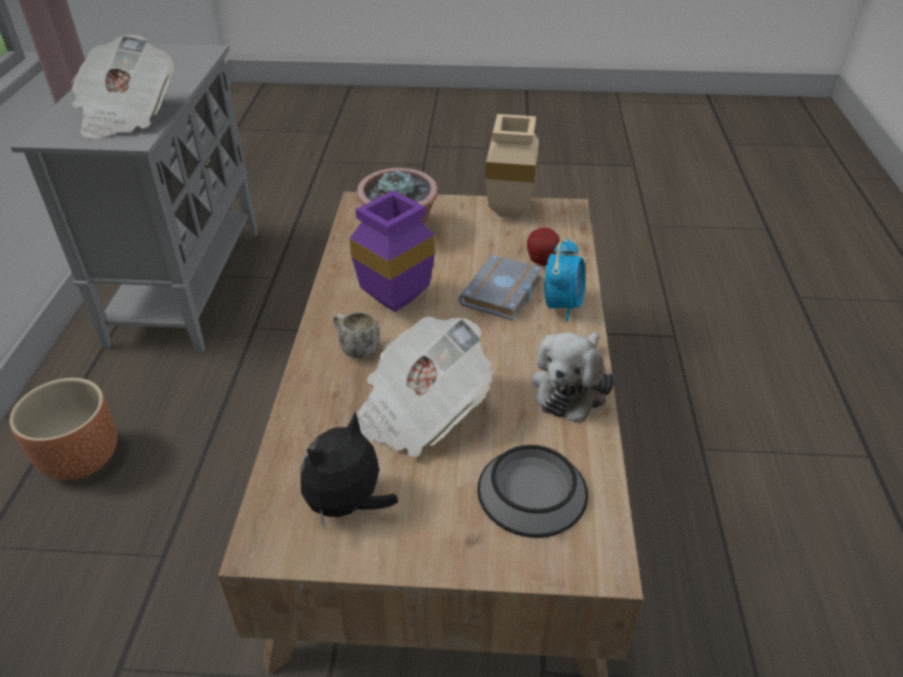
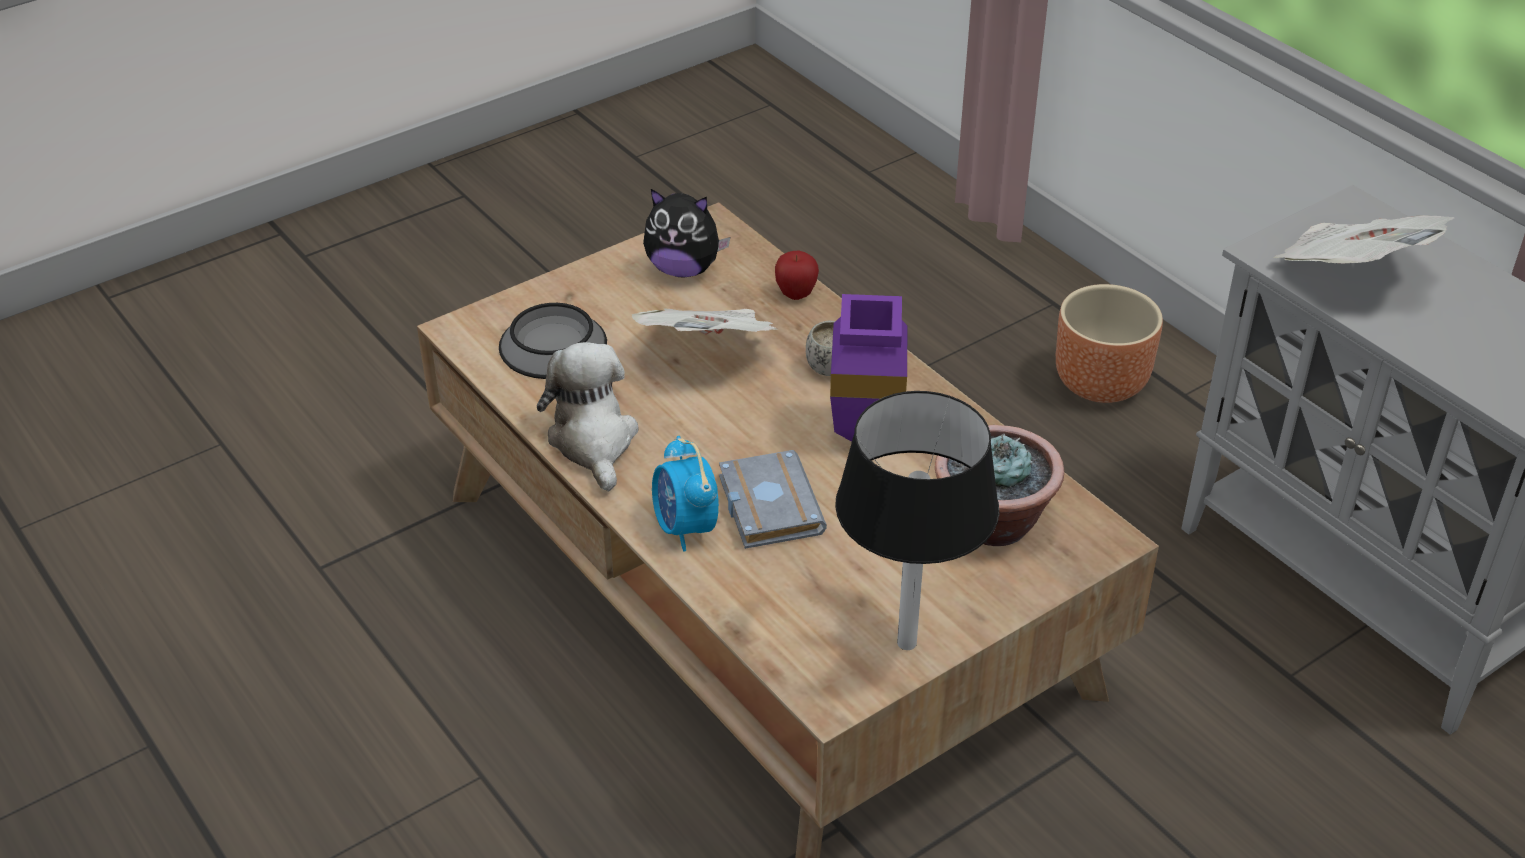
camera: 140 degrees right, 0 degrees up
plush toy [300,412,398,529] -> plush toy turned 105 degrees clockwise [643,189,730,278]
beige vase [485,114,539,218] -> black table lamp [835,391,999,650]
apple [527,228,560,266] -> apple moved to [775,251,819,300]

